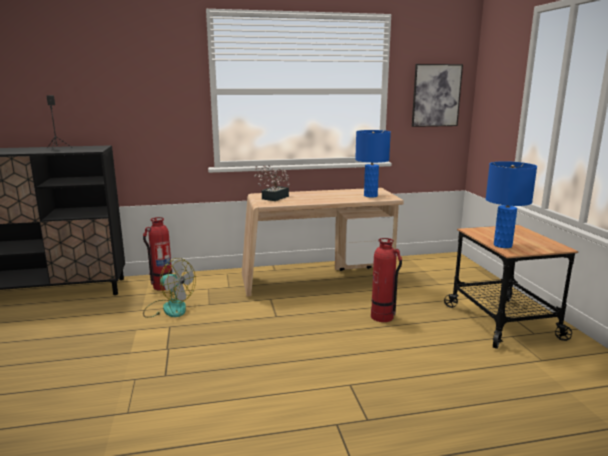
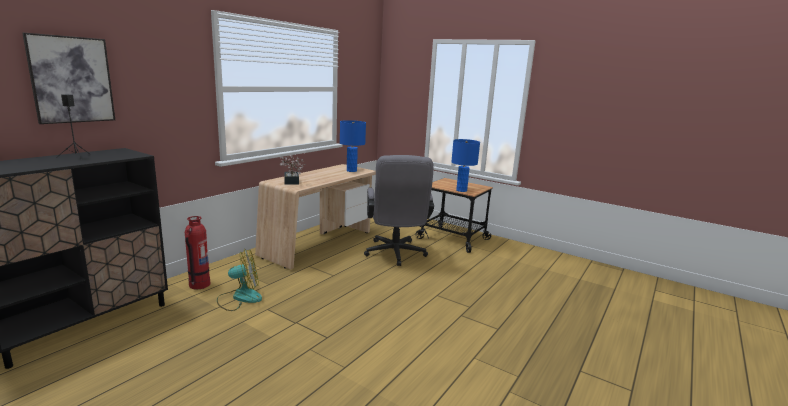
camera: 45 degrees left, 0 degrees up
fire extinguisher [371,238,402,322] -> grey office chair [364,155,434,266]
picture [412,64,463,127] -> picture moved to [22,33,115,124]

